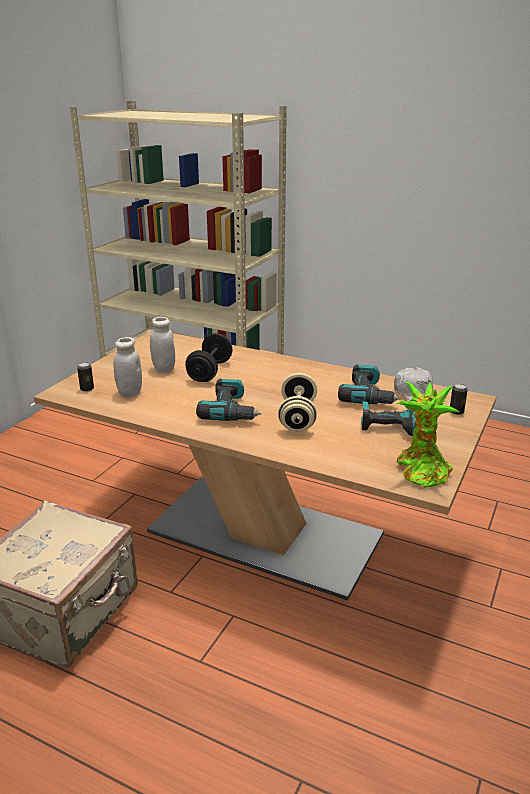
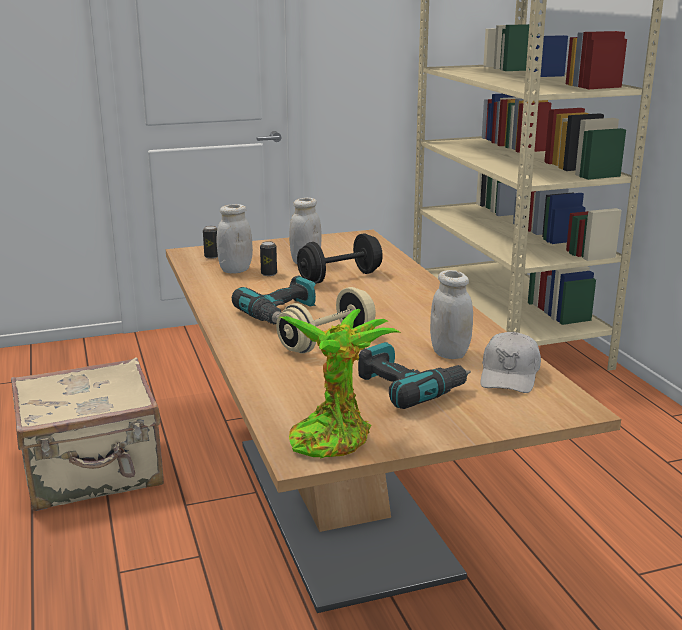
camera: 45 degrees right, 5 degrees down
power drill [338,364,401,404] -> white jar [430,270,473,359]
can [450,384,468,415] -> can moved to [260,241,277,276]

